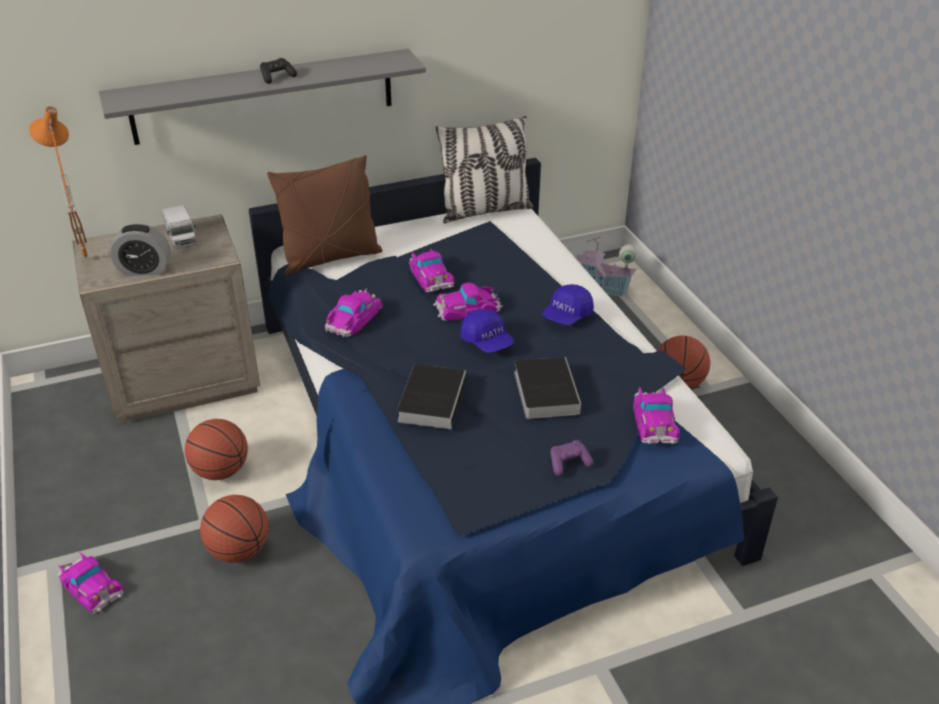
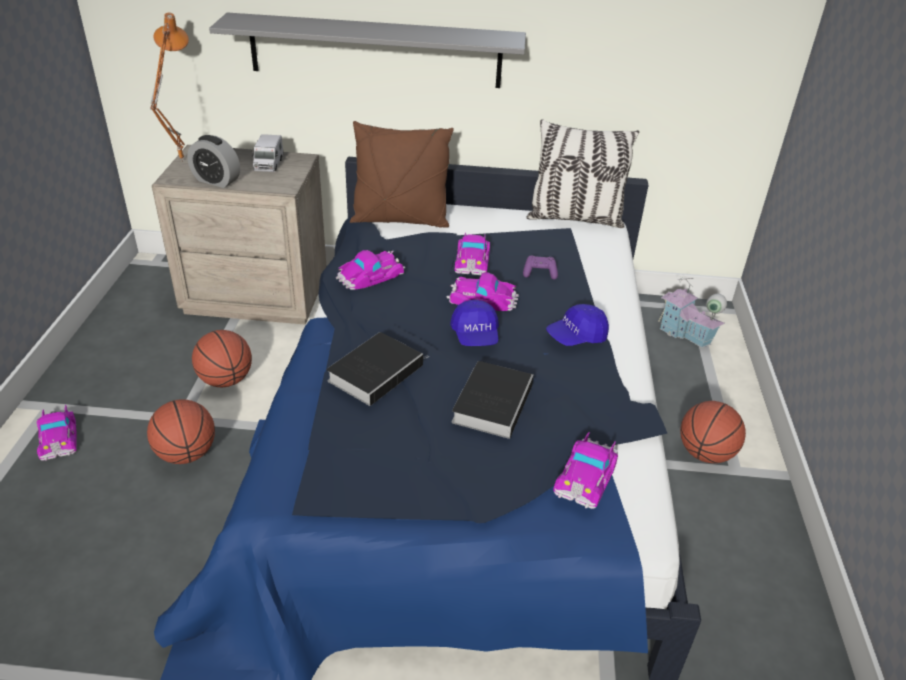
camera: 25 degrees right, 0 degrees up
black game controller [260,58,297,84] -> none
purple game controller [551,440,593,476] -> purple game controller moved to [523,255,558,280]

